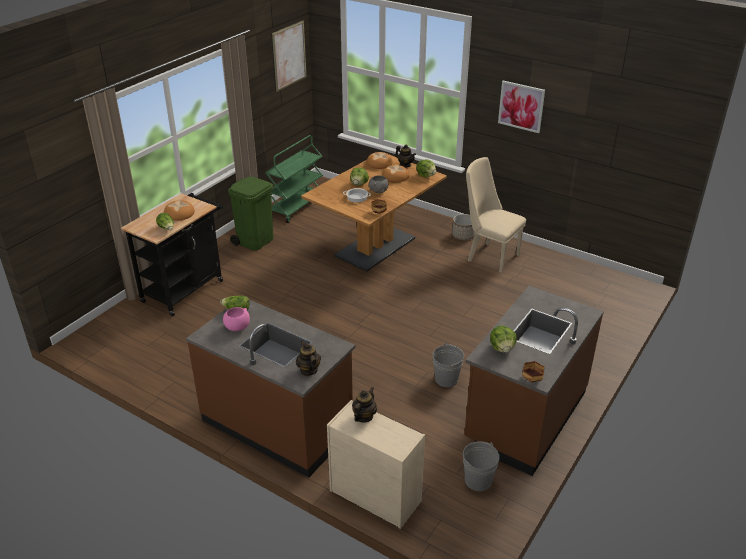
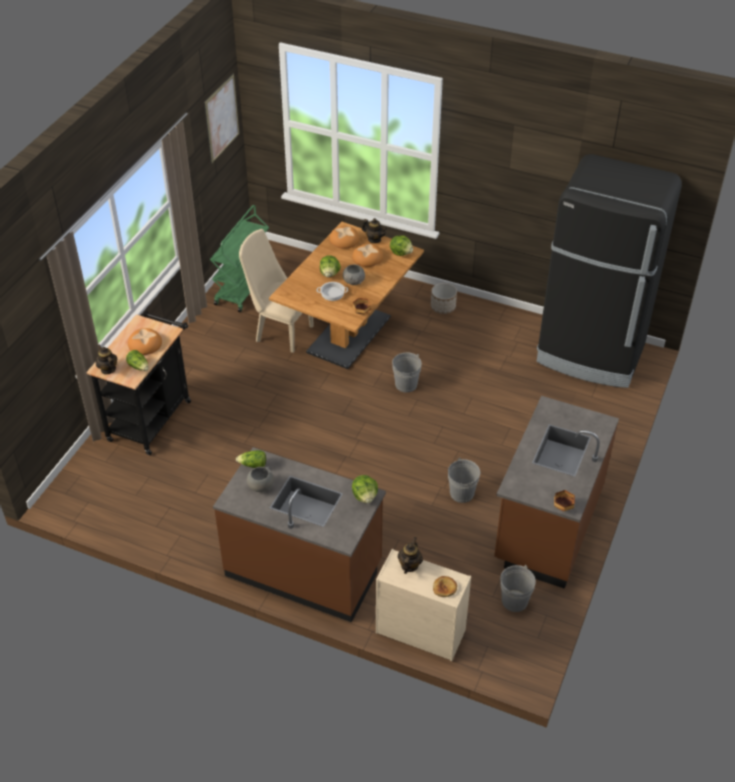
camera: 10 degrees left, 10 degrees up
pink bowl [223,307,250,331] -> grey bowl [247,466,274,492]
green trash can [228,176,274,251] -> none
teapot [296,340,321,376] -> teapot moved to [96,344,117,375]
beige chair [466,157,526,273] -> beige chair moved to [239,229,314,353]
lettuce [490,325,516,353] -> lettuce moved to [352,475,378,504]
picture [498,81,545,133] -> none
none -> grey bucket [392,352,422,393]
none -> bread [433,576,457,597]
none -> black fridge [537,154,682,388]

